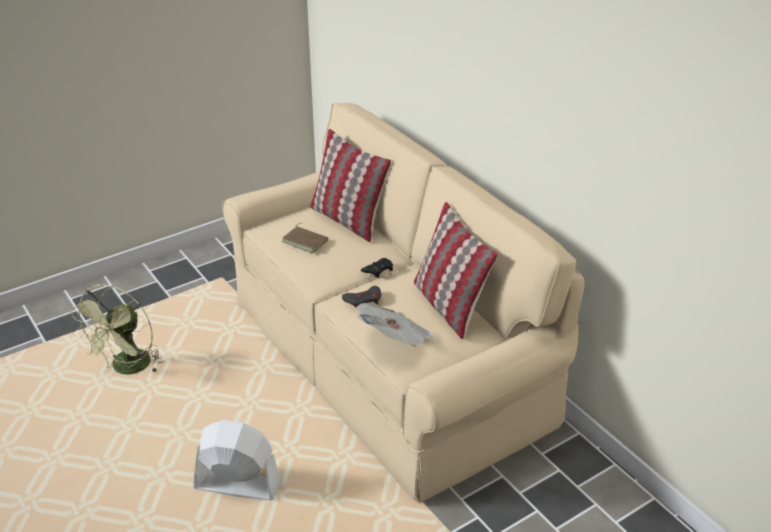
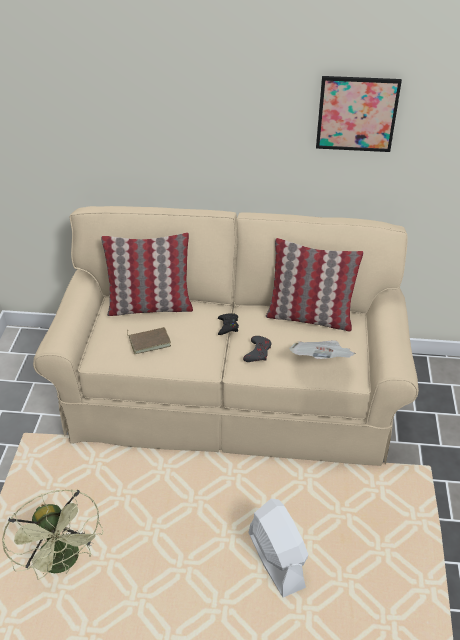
camera: 50 degrees left, 5 degrees up
white fan [194,420,281,501] -> white fan turned 105 degrees clockwise [249,499,308,597]
none -> picture [316,76,402,152]

